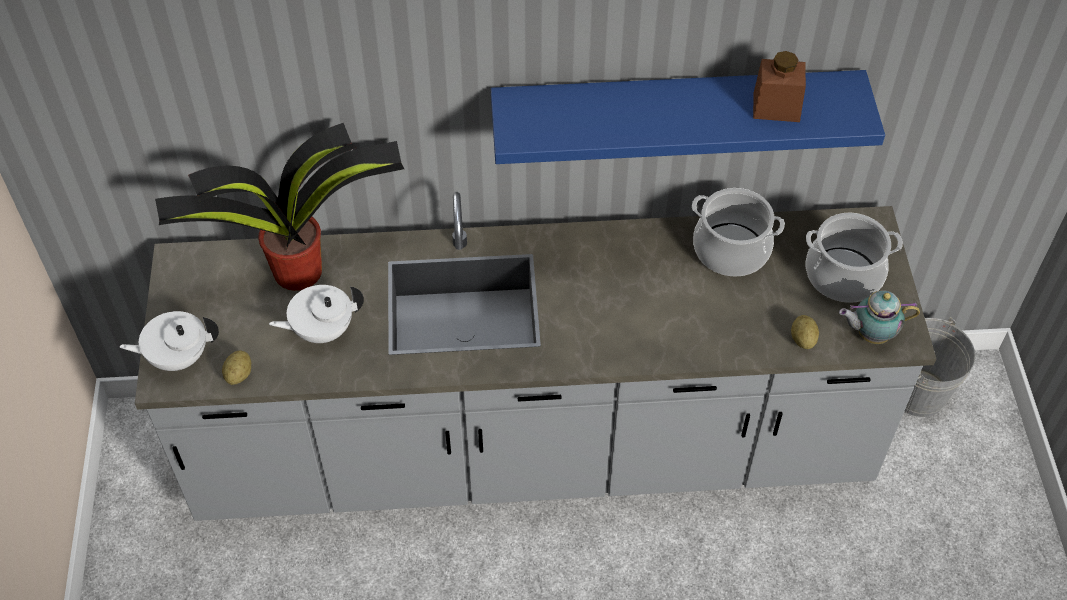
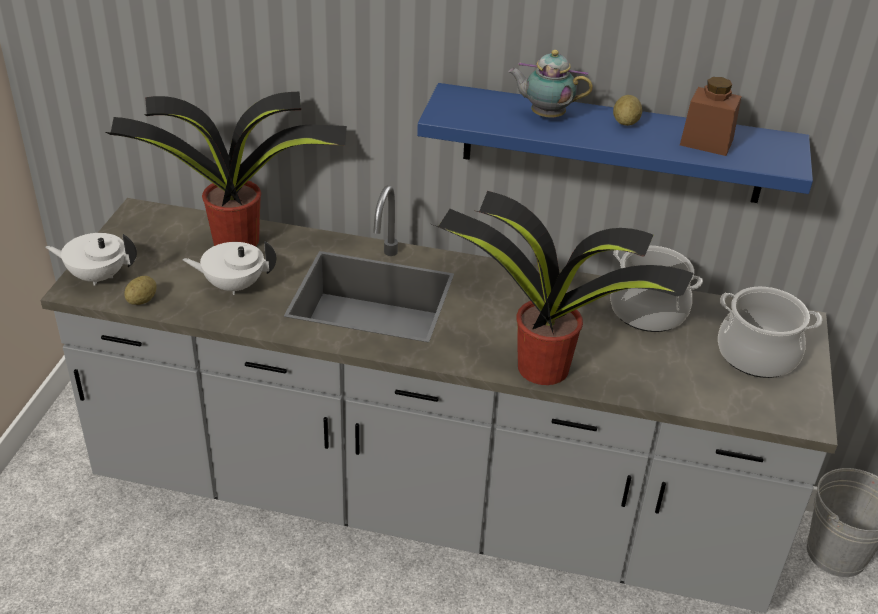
camera: 15 degrees right, 15 degrees down
potato [791,315,819,349] -> potato moved to [613,95,642,126]
teapot [839,290,920,344] -> teapot moved to [508,50,593,118]
none -> potted plant [429,191,694,385]

